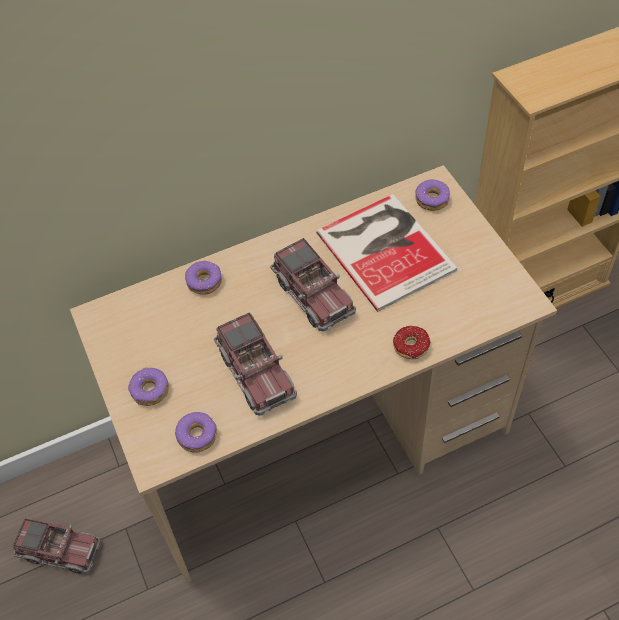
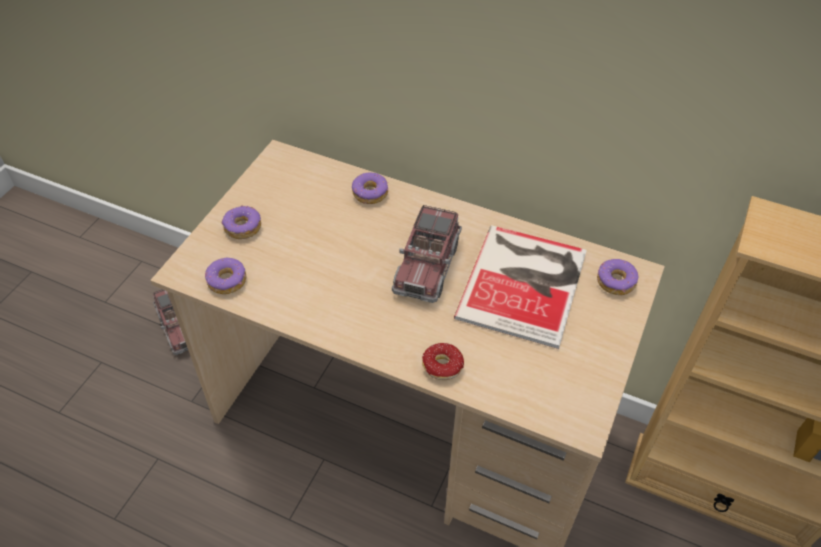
camera: 45 degrees right, 5 degrees down
toy truck [214,313,297,416] -> none

